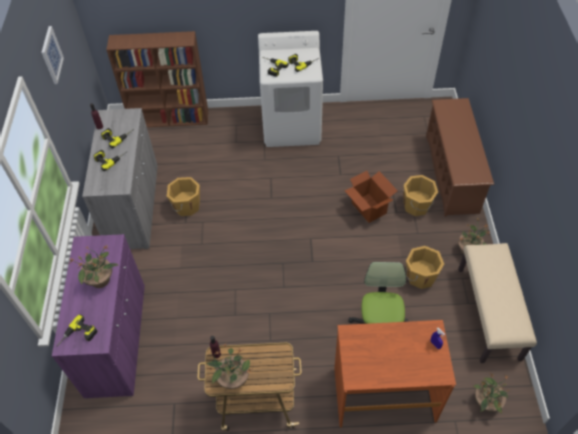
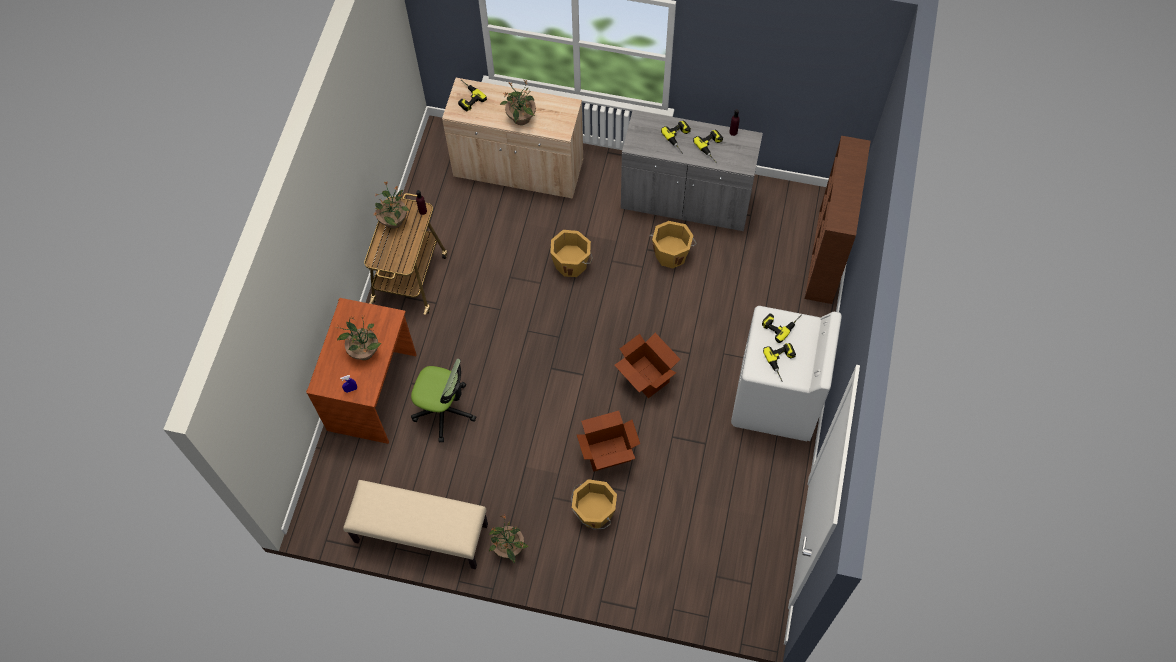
camera: 105 degrees right, 10 degrees up
picture [41,26,64,84] -> none
purple cabinet [52,234,145,399] -> beige cabinet [442,78,583,199]
orange bucket [406,246,444,289] -> orange bucket moved to [550,230,593,277]
brown shoe rack [426,98,494,217] -> none
potted plant [473,373,510,413] -> potted plant moved to [336,315,381,360]
none -> cardboard box [614,333,680,398]

